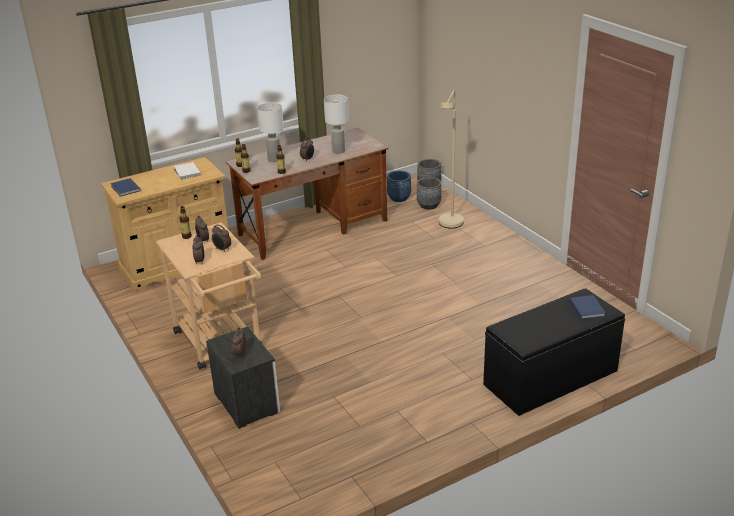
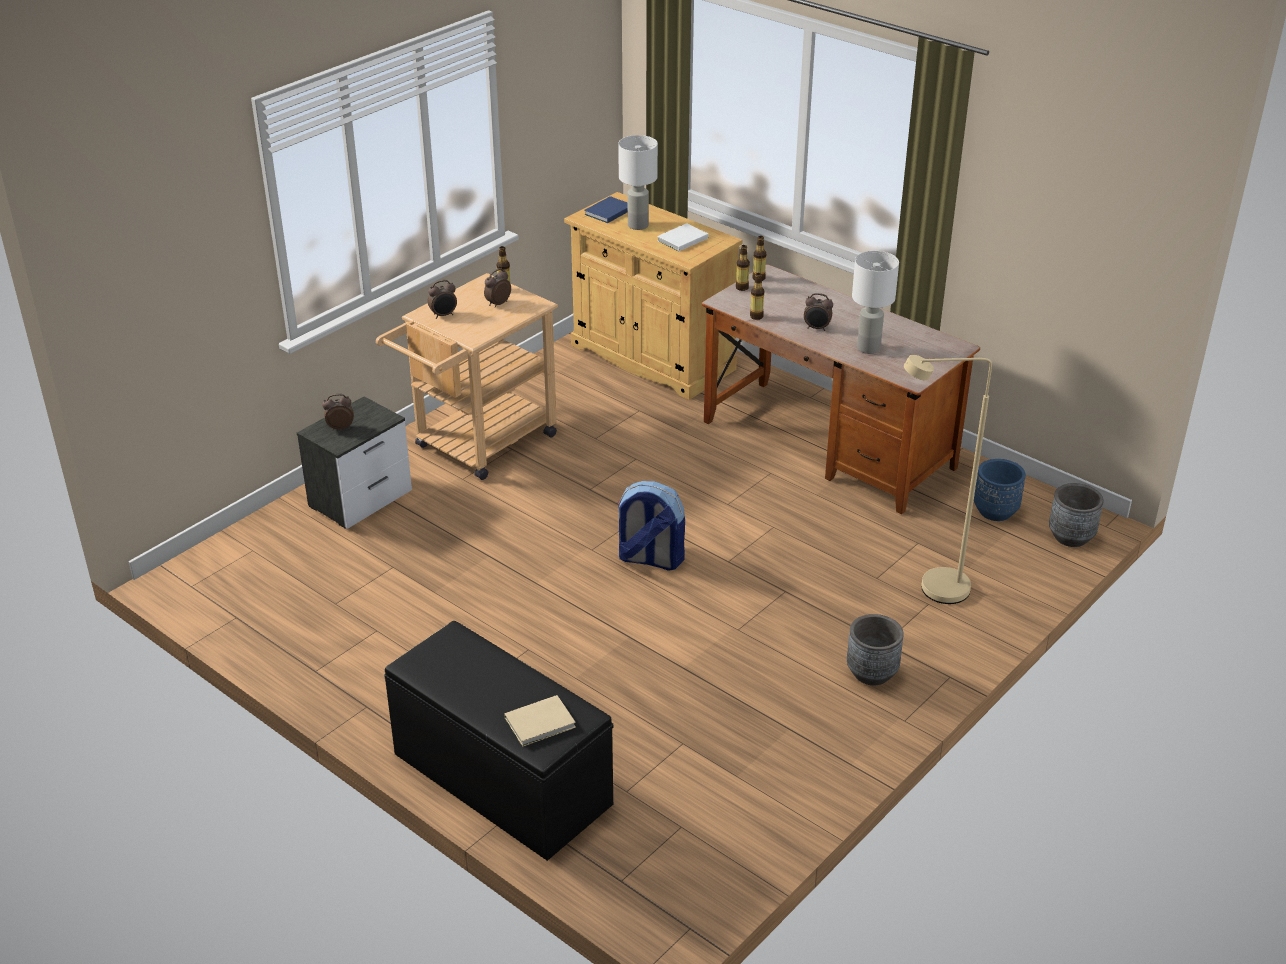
camera: 70 degrees right, 5 degrees up
alarm clock [212,224,231,251] -> none
white table lamp [257,102,284,162] -> white table lamp moved to [618,135,658,230]
grey planter [417,177,441,210] -> grey planter moved to [847,614,904,685]
blue book [570,295,605,319] -> beige book [505,695,576,747]
none -> backpack [617,481,685,570]

